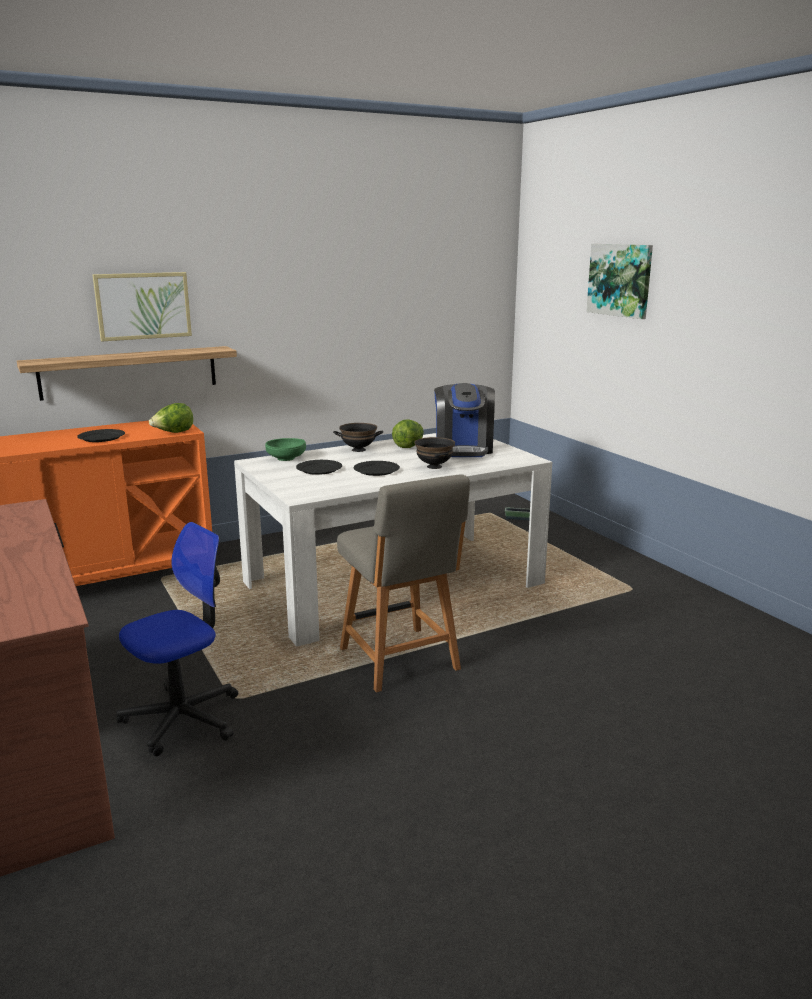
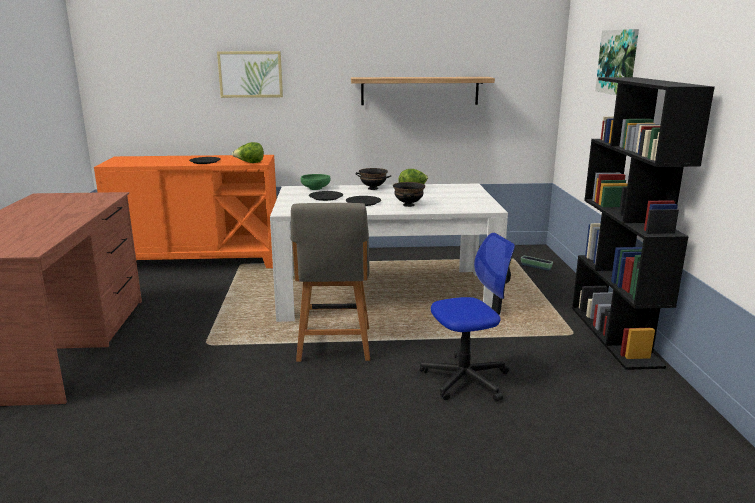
camera: 25 degrees right, 0 degrees up
shelf [17,346,237,401] -> shelf moved to [351,77,495,105]
office chair [116,522,238,756] -> office chair moved to [420,233,515,402]
coffee machine [434,383,495,457] -> none
none -> black bookcase [572,77,715,370]

